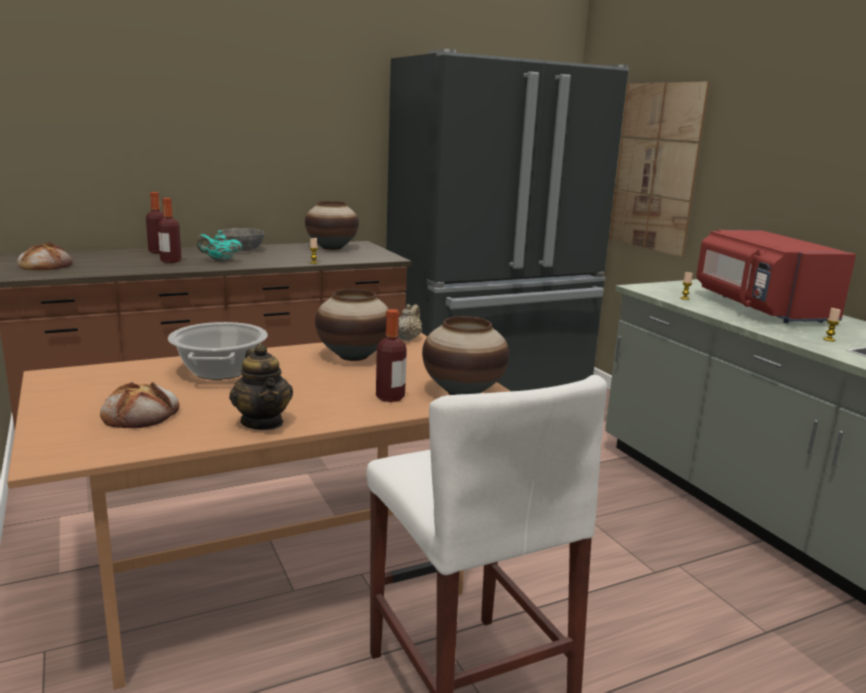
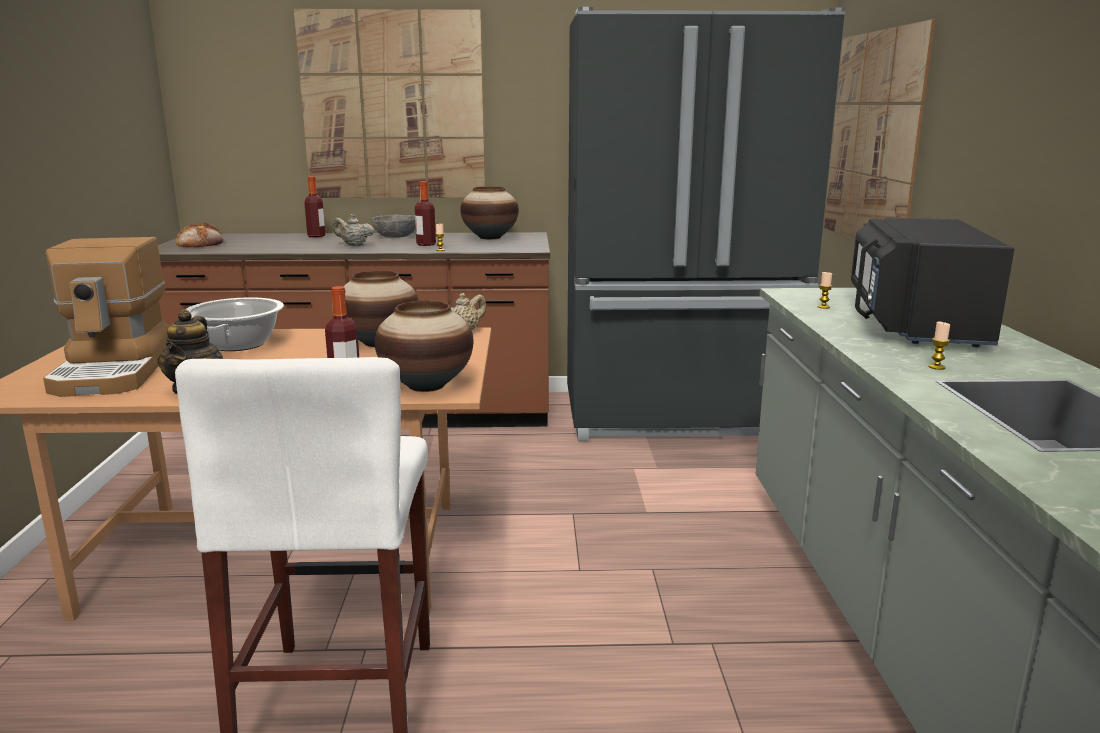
camera: 25 degrees right, 0 degrees up
bread [100,382,179,428] -> coffee machine [43,237,169,397]
bottle [158,198,182,263] -> bottle moved to [415,181,436,246]
turquoise teapot [197,231,242,262] -> beige teapot [333,214,374,246]
red microwave [696,230,856,323] -> black microwave [851,217,1014,347]
none -> picture [294,9,485,198]

